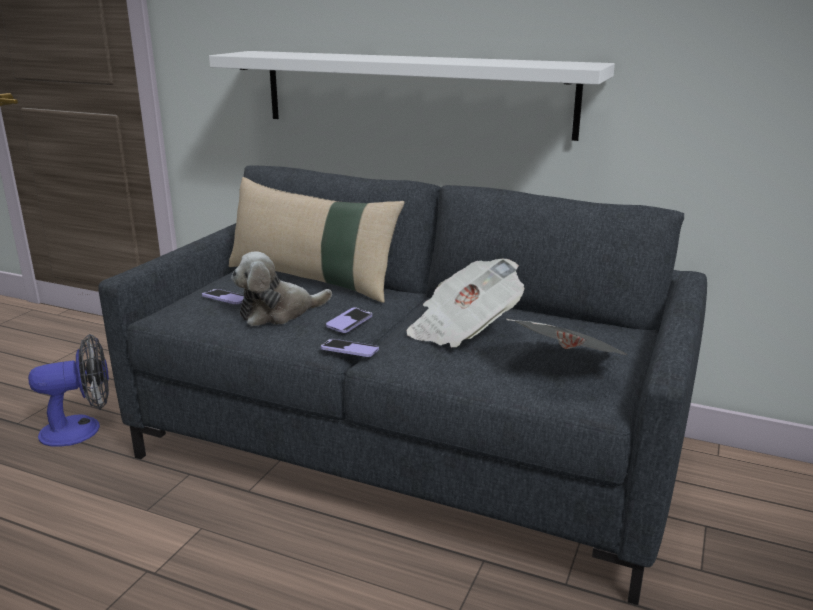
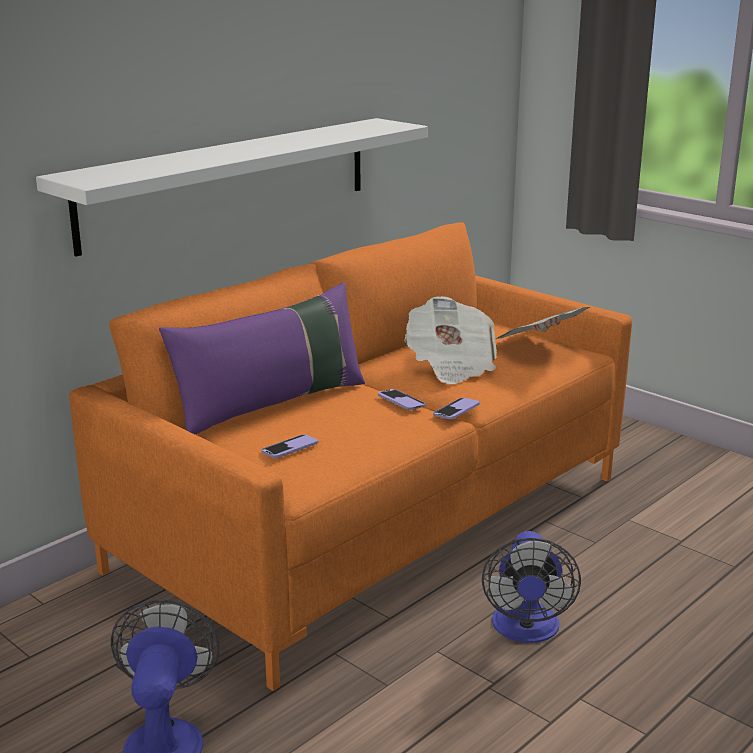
camera: 70 degrees left, 0 degrees up
grey sofa [98,165,707,605] -> orange sofa [69,222,632,691]
beige pillow [228,177,404,303] -> purple pillow [159,282,365,435]
plush toy [231,251,332,326] -> none
none -> fan [482,531,581,643]

